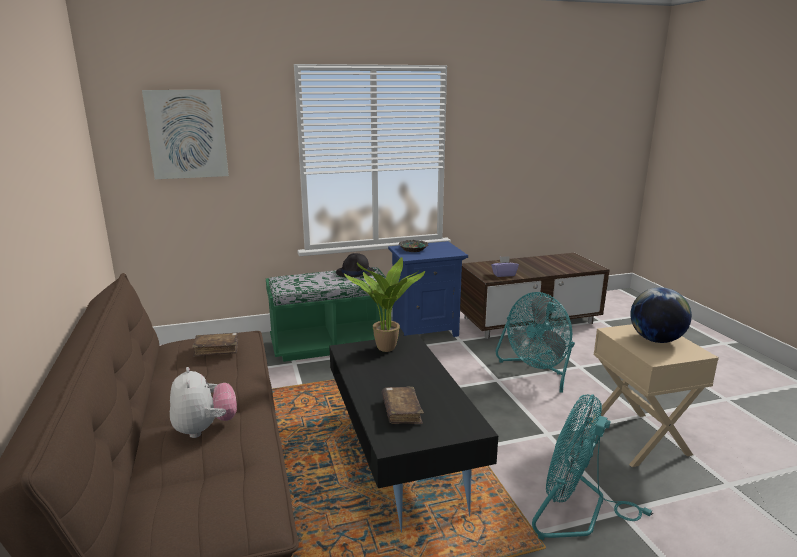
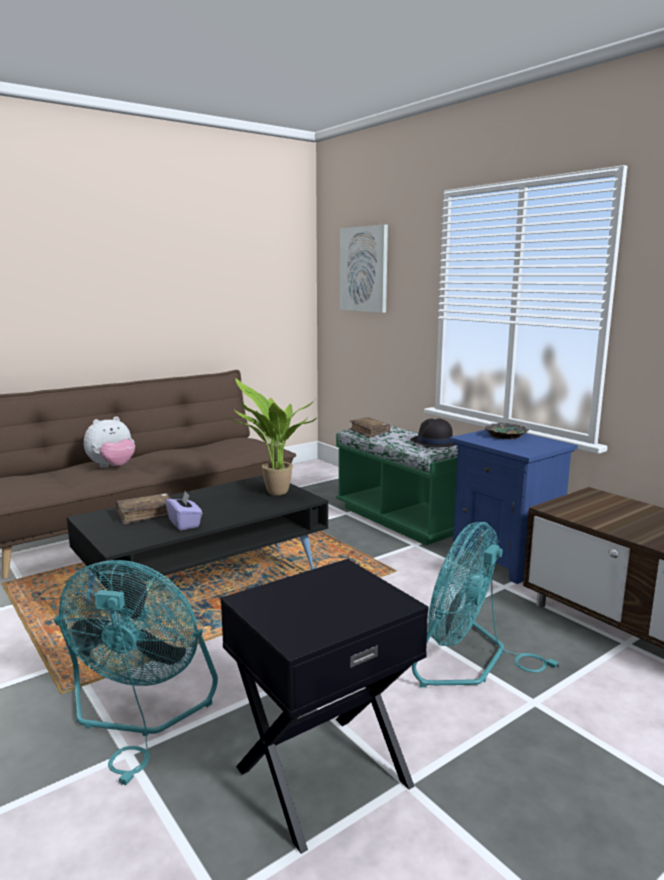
camera: 70 degrees right, 5 degrees down
brown book [192,333,238,356] -> brown book moved to [349,417,390,437]
purple tissue box [491,256,519,277] -> purple tissue box moved to [165,491,202,530]
beige side table [589,324,719,467] -> black side table [221,559,428,854]
globe [630,287,692,343] -> none

